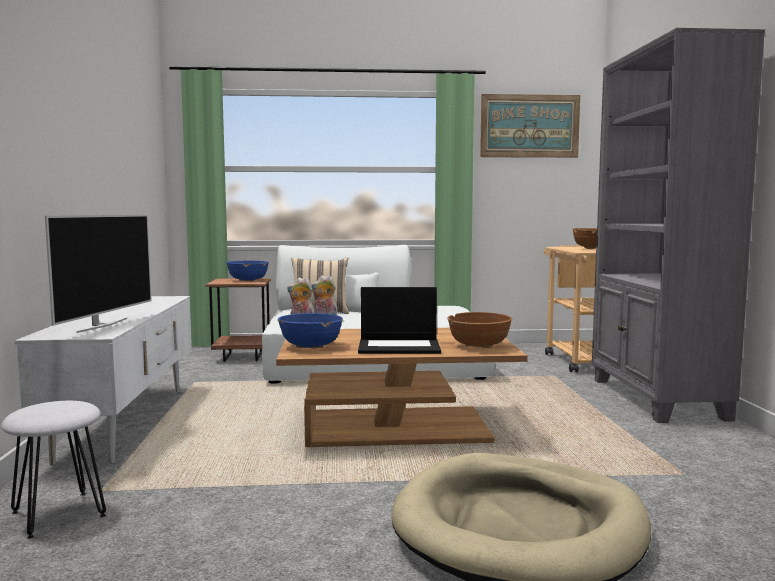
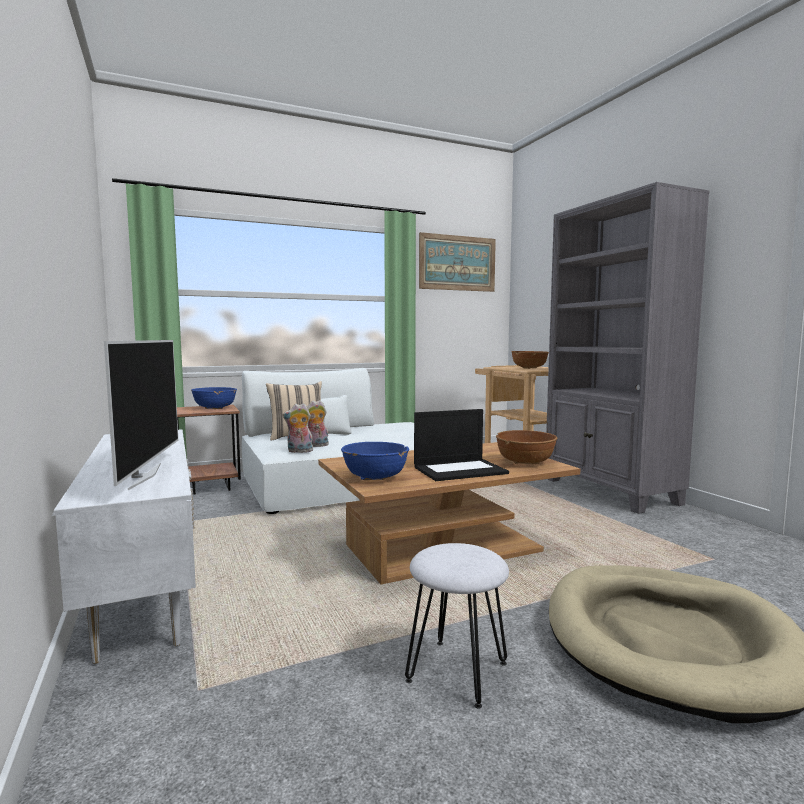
camera: 20 degrees left, 0 degrees up
white stool [1,401,106,539] -> white stool moved to [405,543,509,709]

